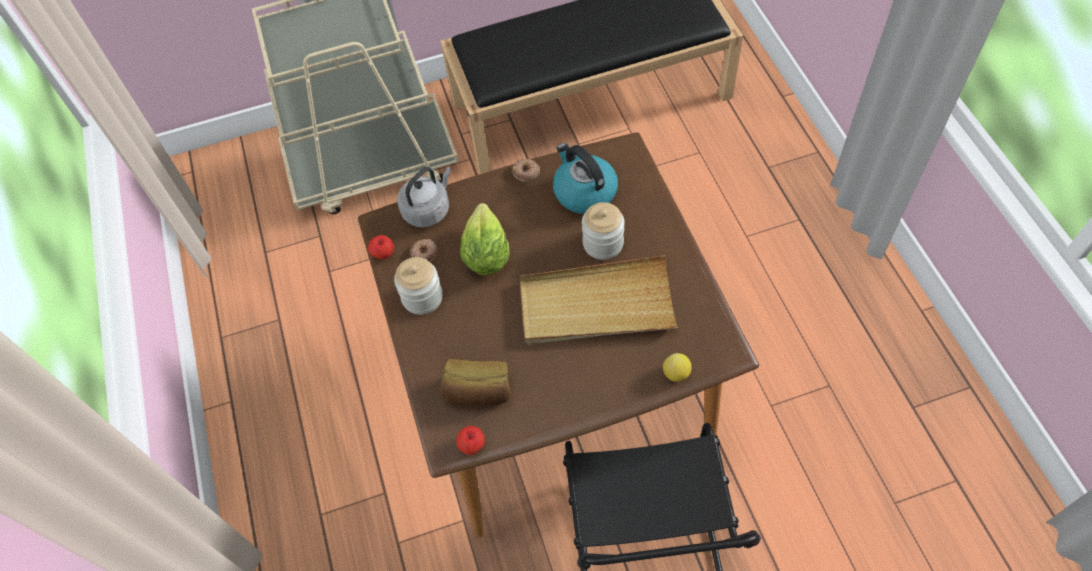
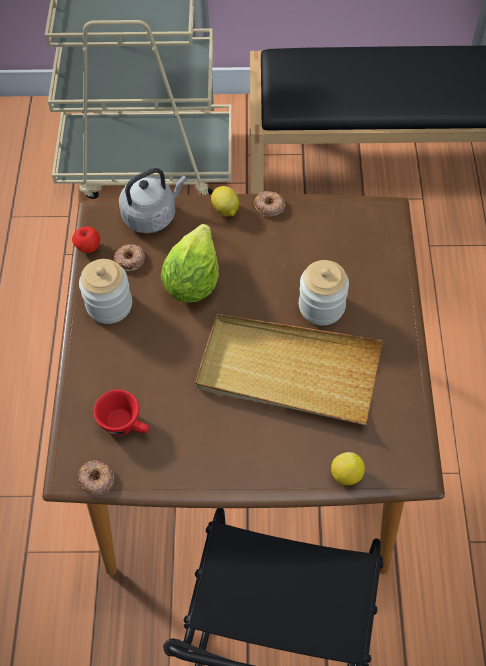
camera: 15 degrees right, 0 degrees up
bread [440,359,510,405] -> red cup [93,389,150,435]
apple [456,426,485,455] -> donut [78,460,114,495]
kettle [553,143,618,214] -> none
none -> lemon [211,186,239,216]

